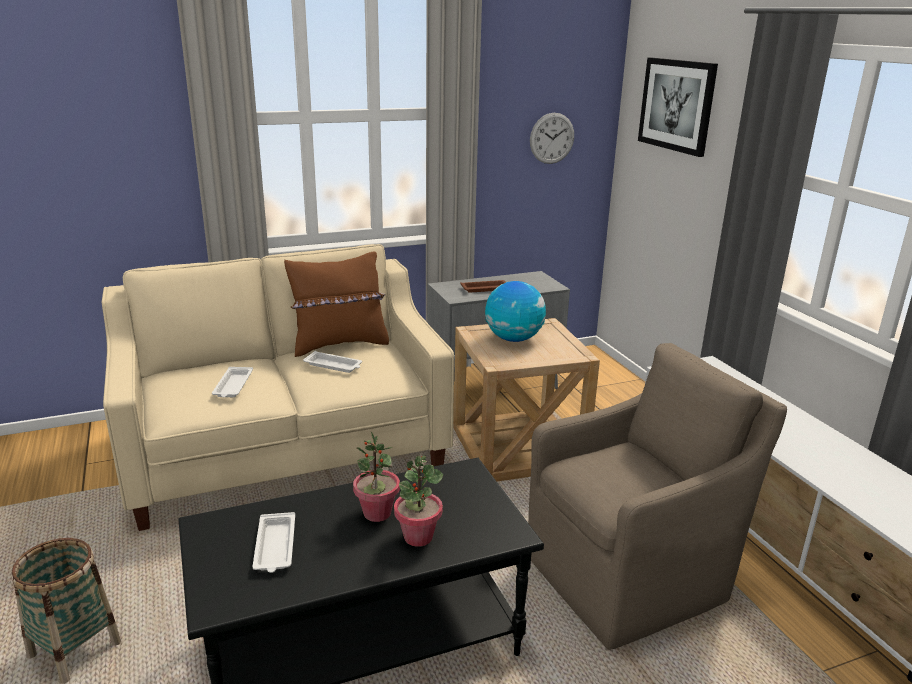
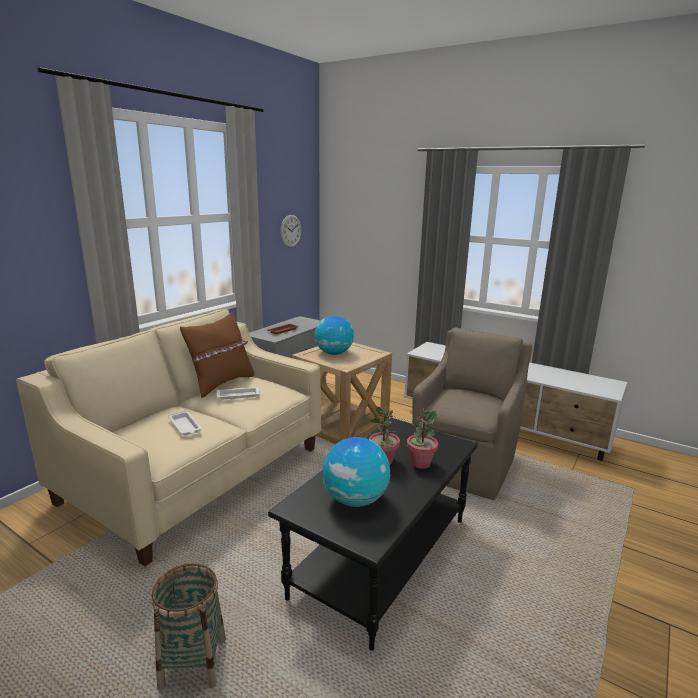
camera: 35 degrees left, 5 degrees down
white tray [252,512,295,573] -> globe [323,437,390,507]
picture [638,58,718,157] -> none

